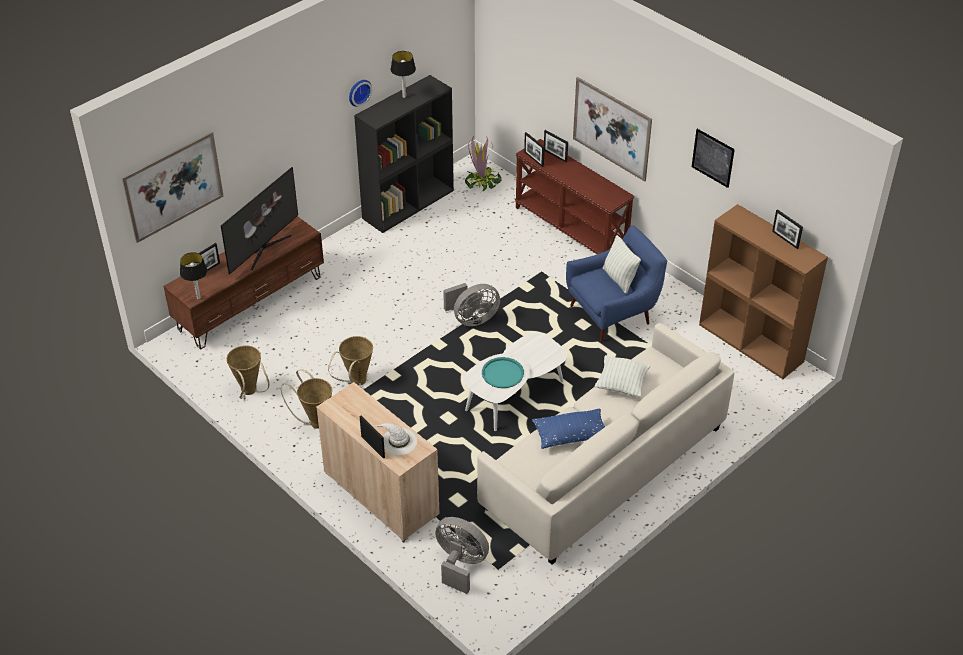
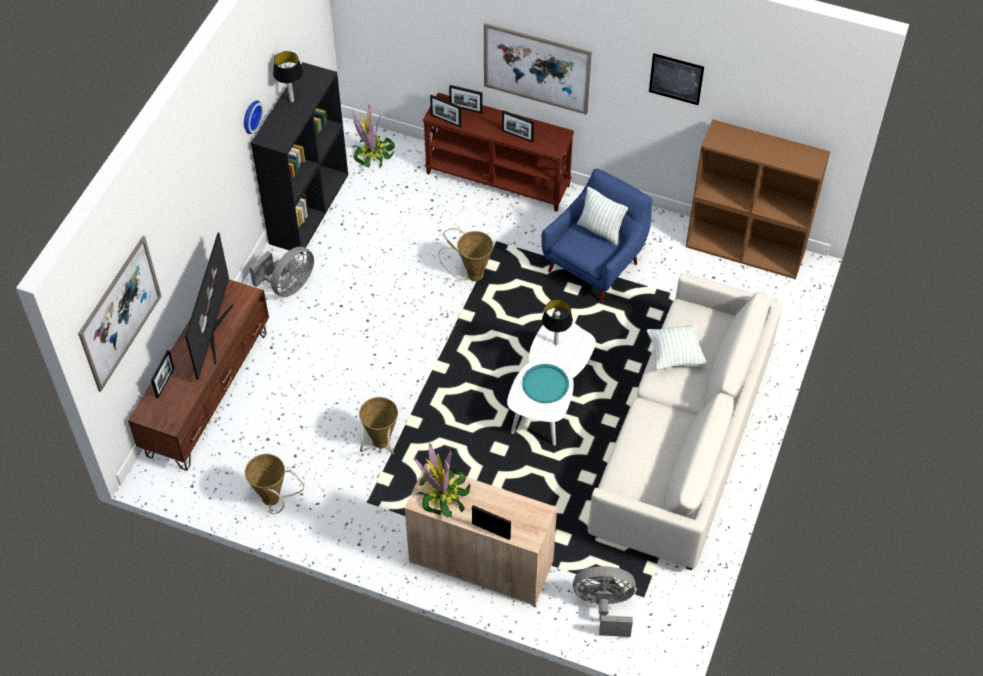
camera: 25 degrees left, 10 degrees up
table lamp [180,252,207,299] -> table lamp moved to [542,299,573,345]
basket [281,369,332,429] -> basket moved to [439,228,493,281]
white hat [374,423,417,455] -> none
grey fan [443,283,500,326] -> grey fan moved to [249,247,314,297]
blue pillow [532,409,605,449] -> none
picture frame [772,209,803,249] -> picture frame moved to [502,110,534,142]
none -> potted plant [415,444,470,518]

